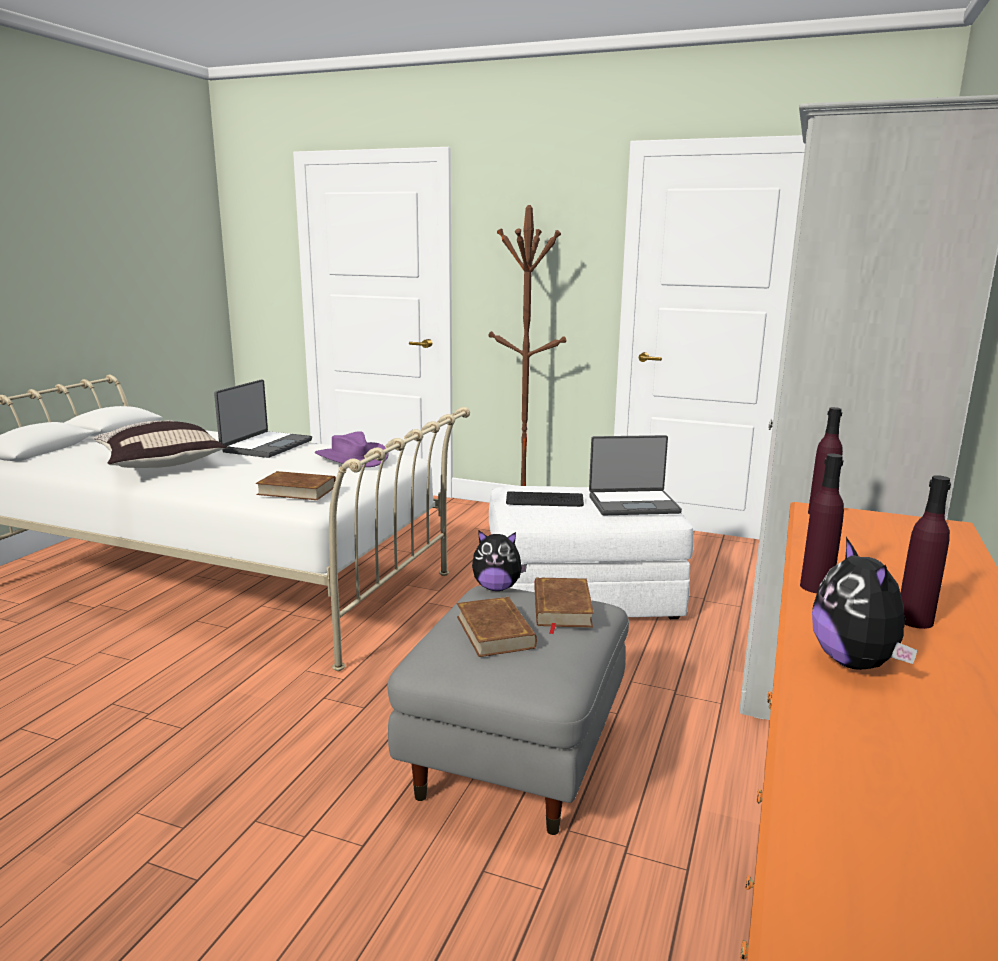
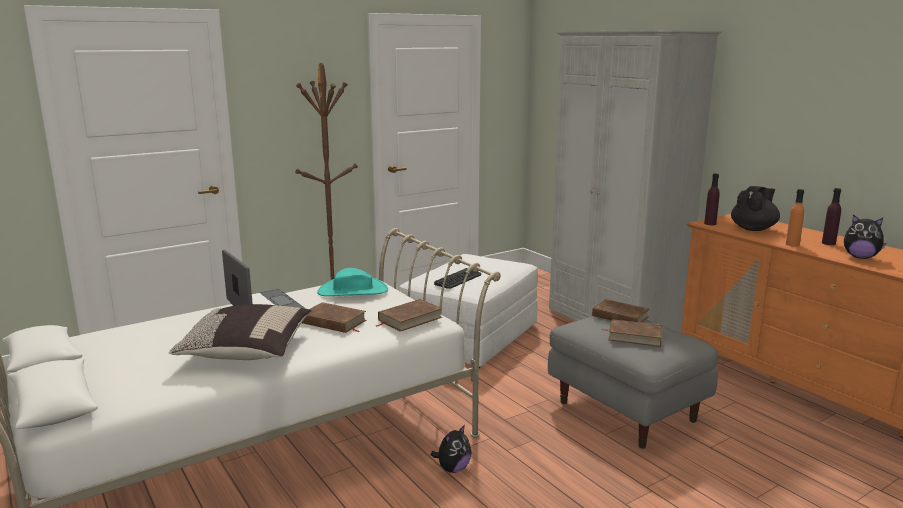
camera: 55 degrees left, 0 degrees up
purple hat [315,431,389,467] -> turquoise hat [317,268,388,296]
plush toy [472,530,527,591] -> plush toy moved to [431,425,471,473]
laptop [589,435,682,515] -> none
purple bottle [800,454,844,593] -> orange bottle [786,189,804,247]
none -> brown book [302,302,366,333]
none -> black teapot [731,186,780,231]

